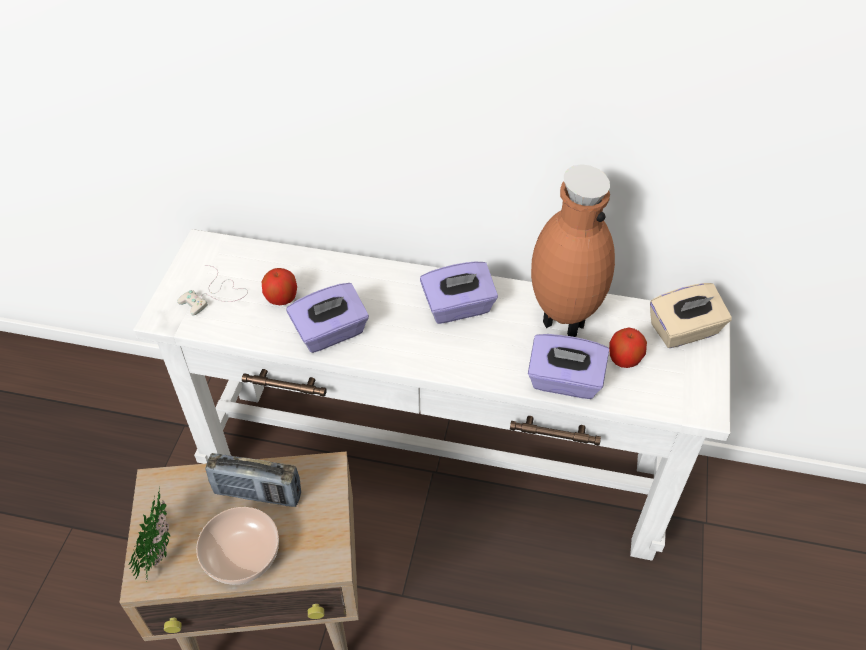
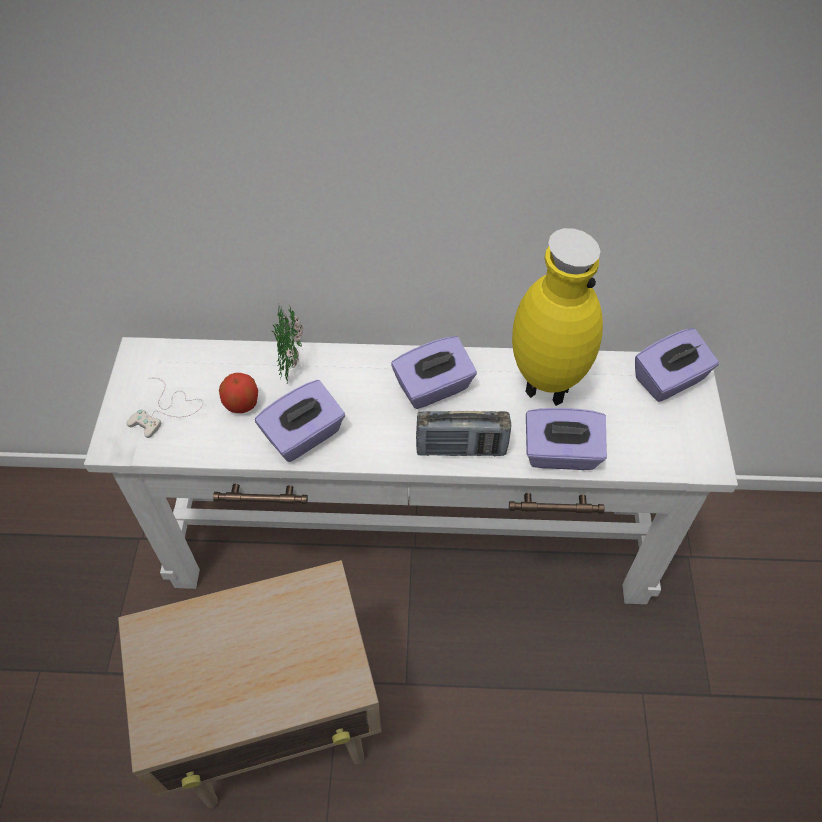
camera: 10 degrees left, 5 degrees up
potted plant [128,487,170,581] -> potted plant moved to [272,304,304,385]
bowl [196,507,279,585] -> none
radio [205,453,301,507] -> radio moved to [416,411,511,456]
brown vase [531,164,615,337] -> yellow vase [512,228,603,406]
apple [609,328,647,368] -> none
beige tissue box [650,283,732,348] -> purple tissue box [635,328,719,402]

